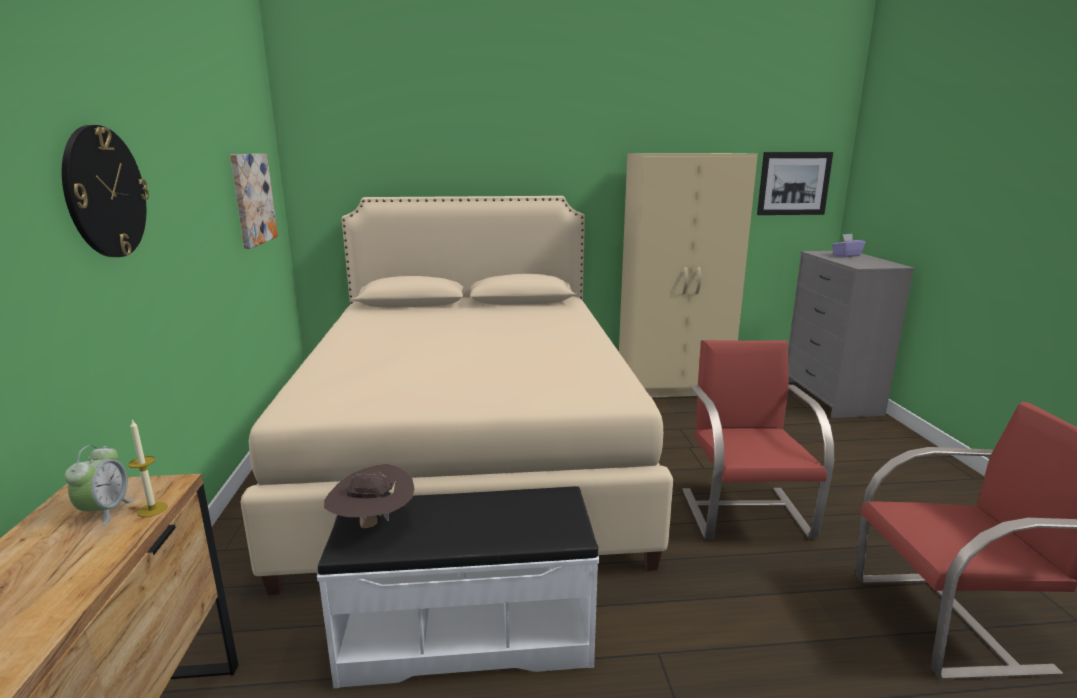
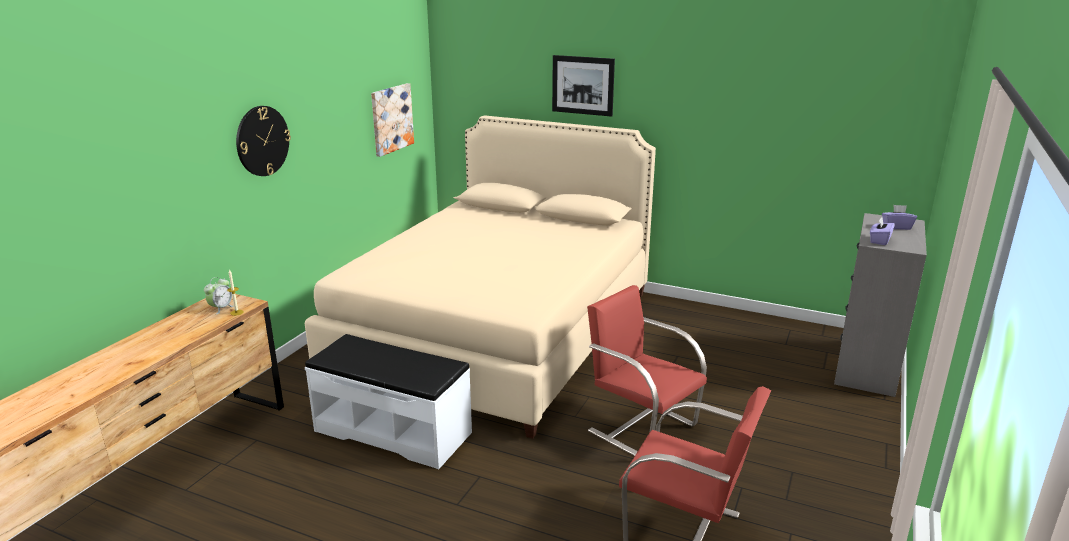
camera: 30 degrees right, 5 degrees up
brown hat [324,464,415,528] -> none
beige wardrobe [619,153,758,398] -> none
red chair [682,340,834,539] -> red chair turned 75 degrees counterclockwise [587,285,707,456]
picture [757,152,833,215] -> picture moved to [552,55,615,117]
none -> purple tissue box [870,217,895,245]

